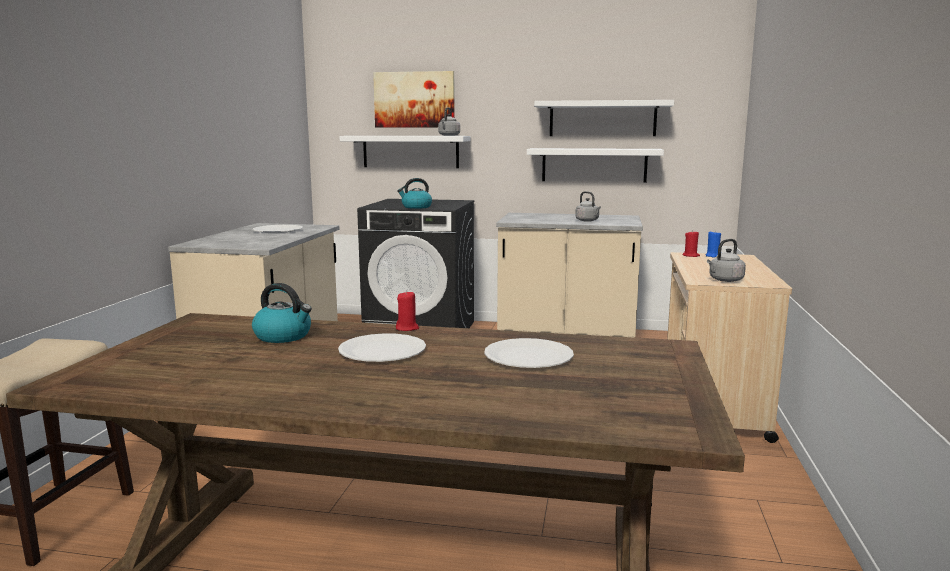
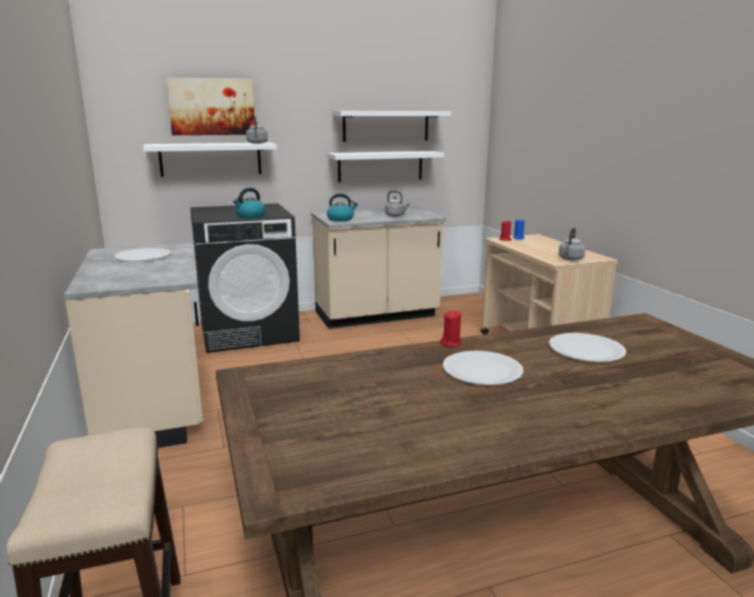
camera: 30 degrees left, 5 degrees up
kettle [252,283,312,343] -> kettle moved to [327,193,358,221]

